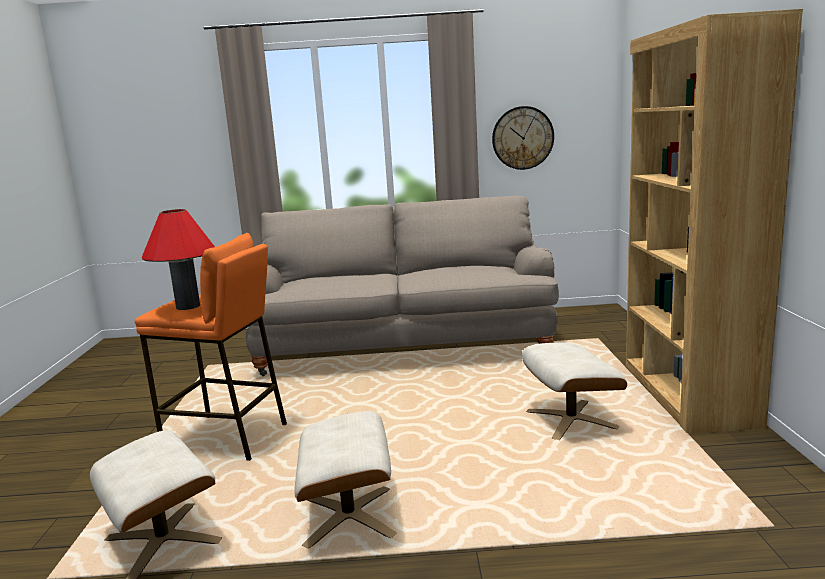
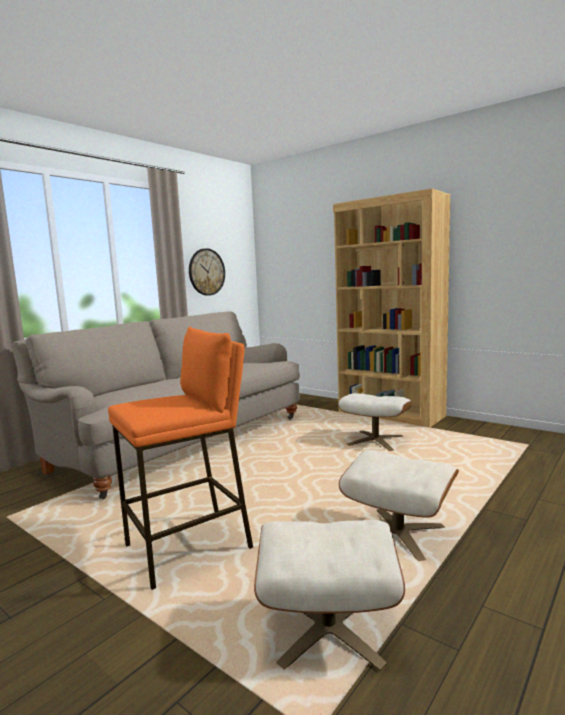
camera: 50 degrees left, 5 degrees down
red table lamp [142,209,215,310] -> none

